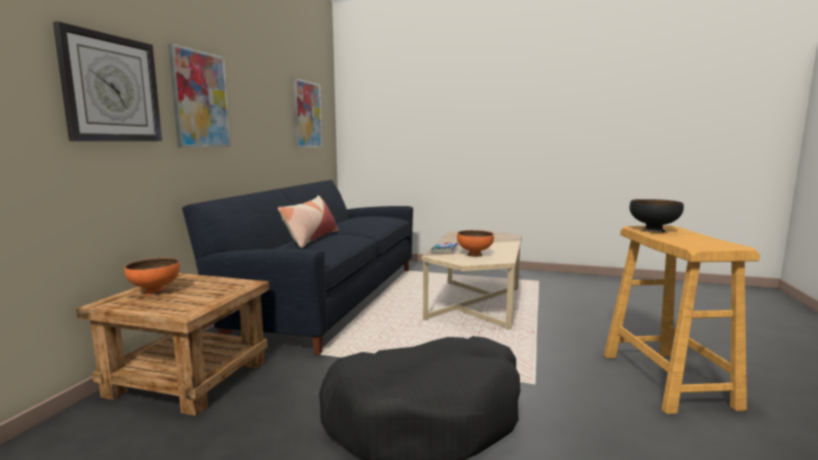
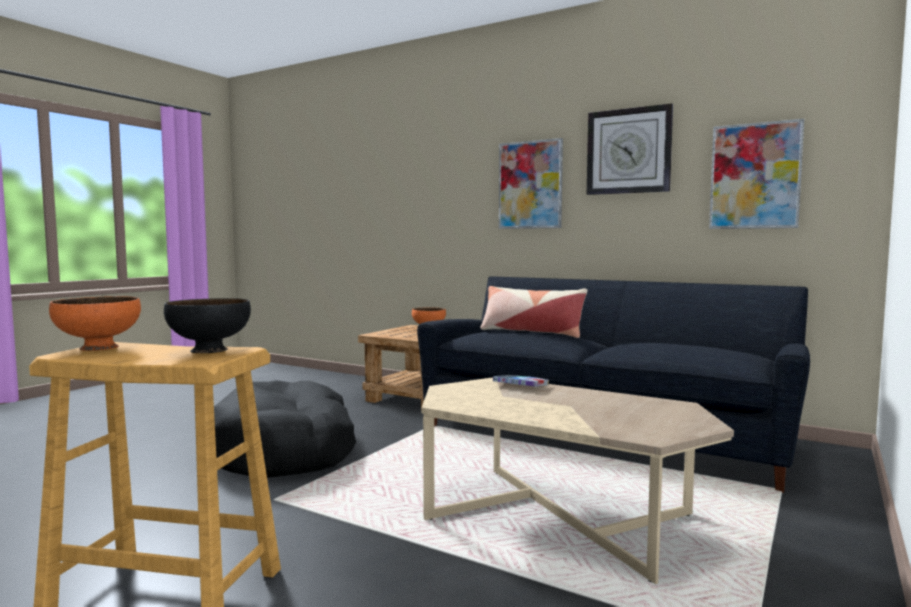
camera: 105 degrees right, 5 degrees down
wall clock [53,21,162,141] -> wall clock moved to [587,103,673,195]
orange bowl [457,230,494,257] -> orange bowl moved to [49,296,141,351]

